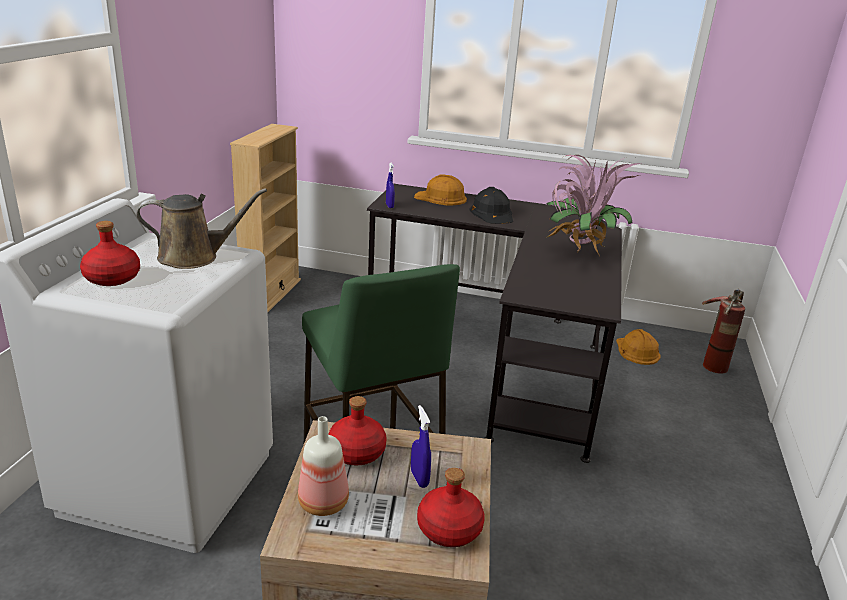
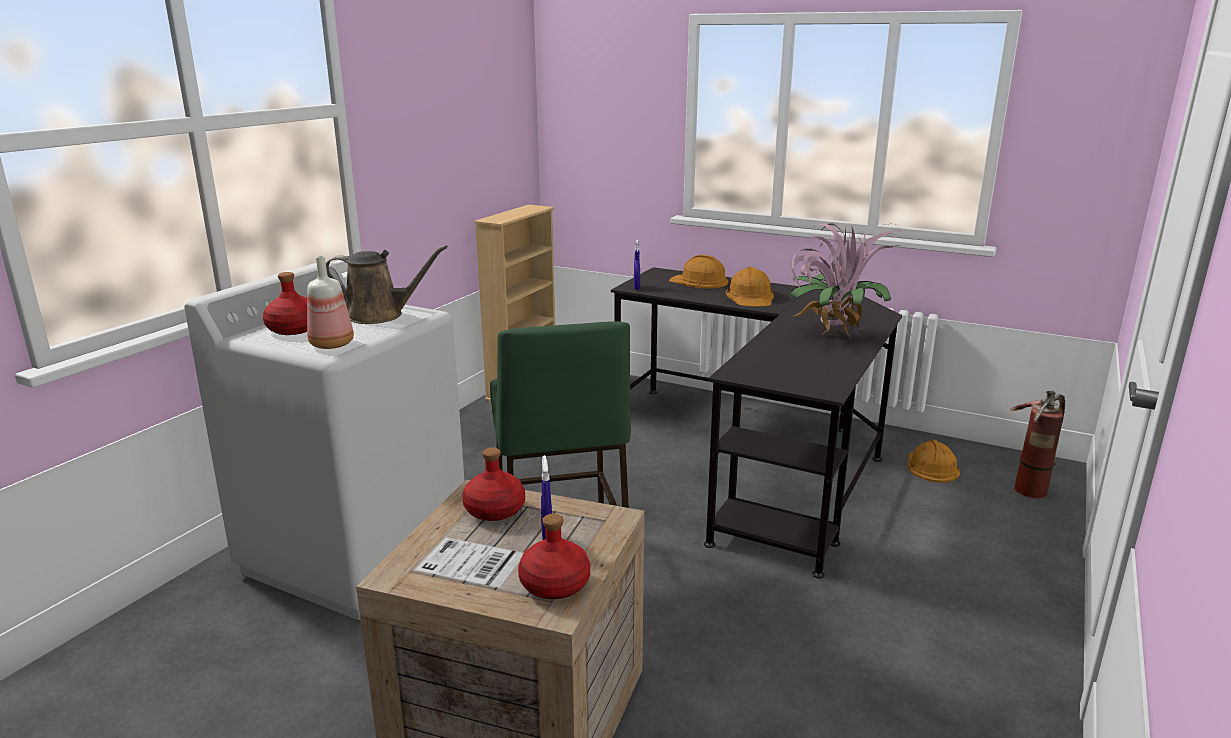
camera: 15 degrees right, 5 degrees down
bottle [298,416,349,516] -> bottle moved to [307,256,354,349]
black hard hat [470,187,513,224] -> orange hard hat [726,267,774,307]

